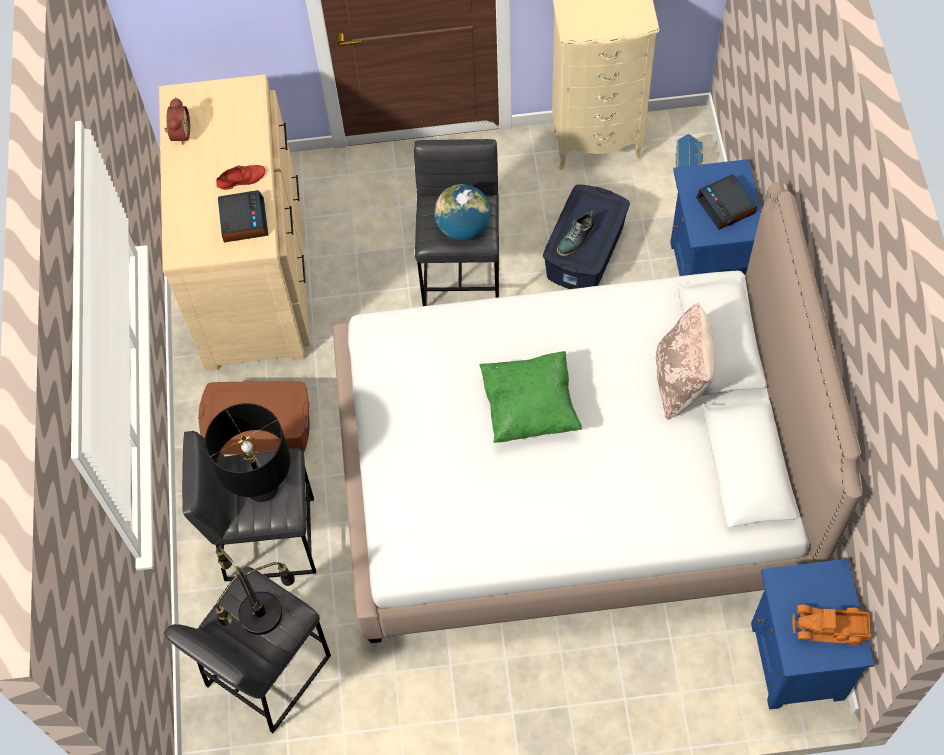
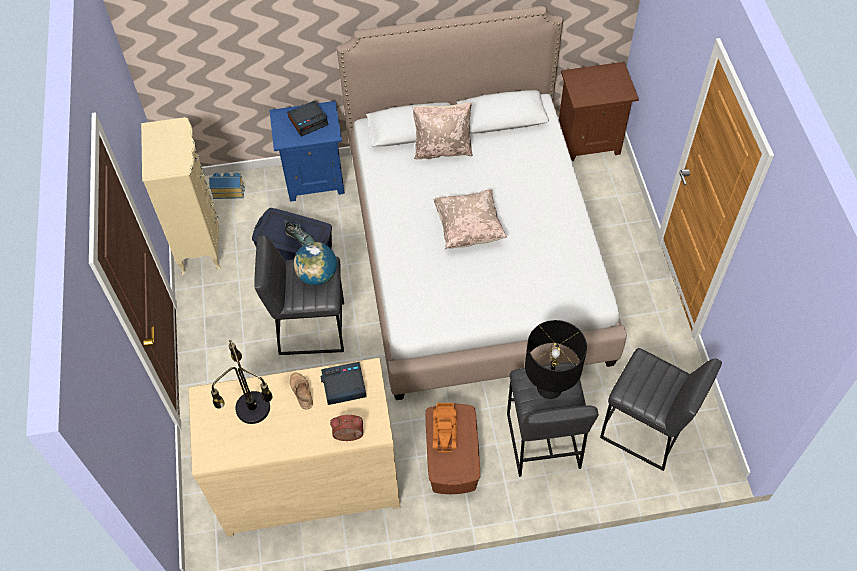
camera: 95 degrees left, 5 degrees down
alarm clock [165,97,190,145] -> alarm clock moved to [330,415,363,441]
table lamp [215,546,295,635] -> table lamp moved to [211,340,272,424]
red shoe [216,165,266,190] -> beige shoe [290,373,313,410]
green pillow [479,351,582,443] -> beige pillow [433,189,507,249]
blue nightstand [751,559,874,709] -> brown nightstand [559,62,639,161]
toy truck [792,605,871,645] -> toy truck moved to [433,403,457,453]

